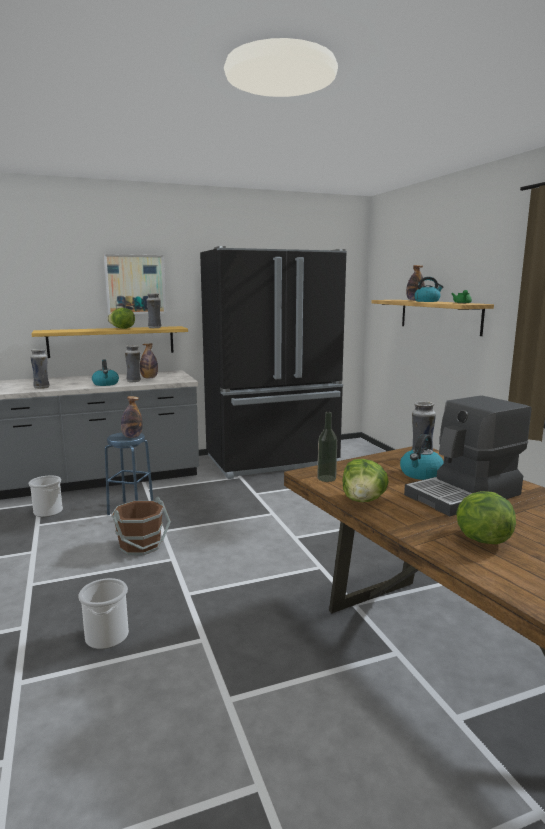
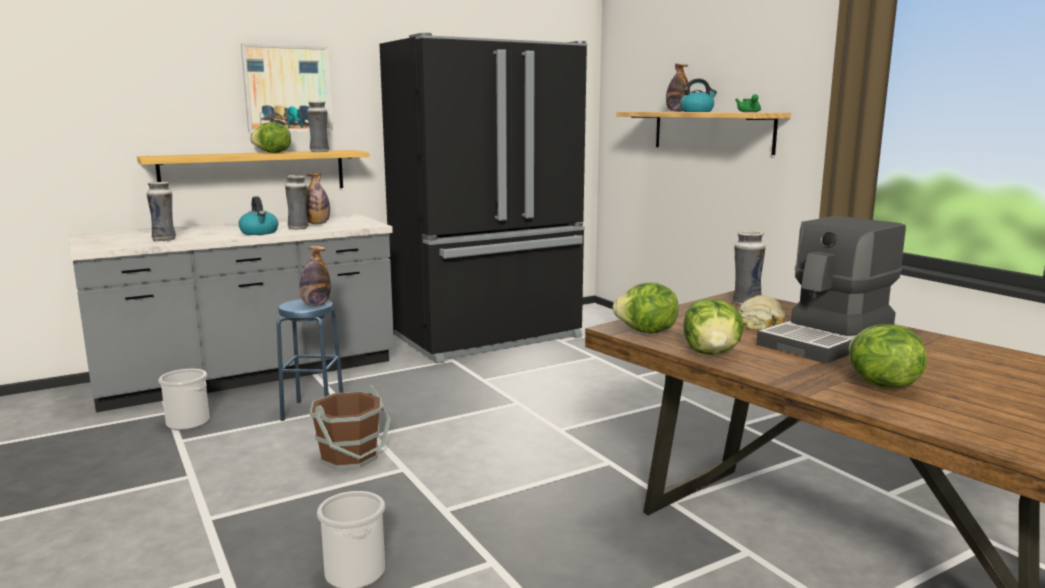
camera: 10 degrees left, 0 degrees up
bottle [317,412,337,482] -> lettuce [612,283,679,334]
kettle [400,434,444,480] -> bread [739,295,785,330]

